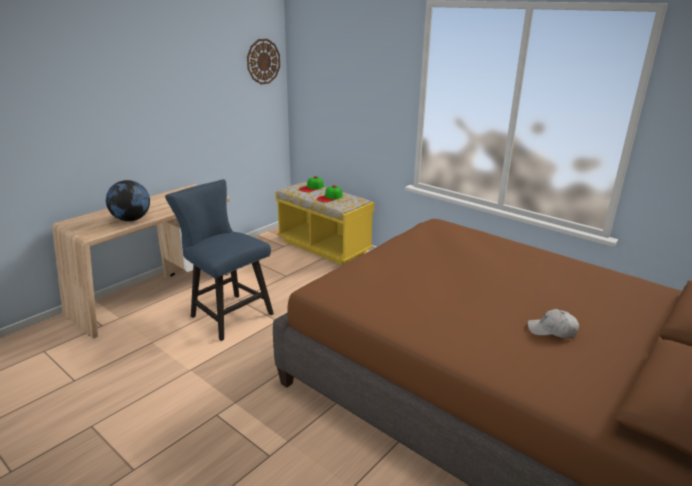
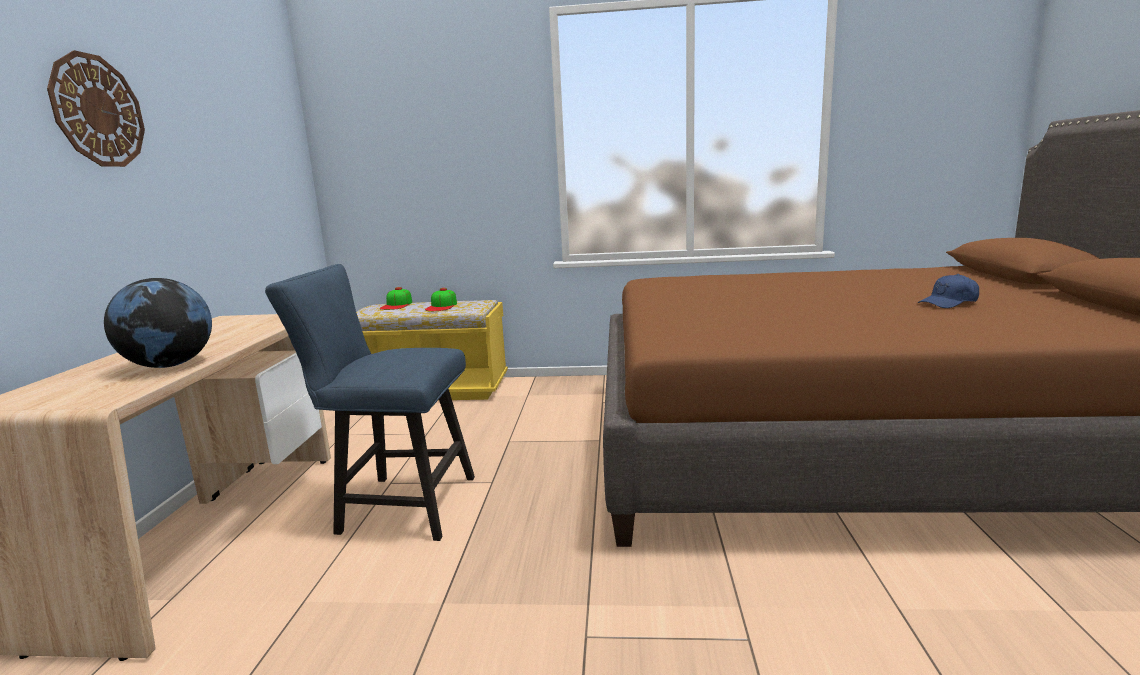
camera: 35 degrees left, 10 degrees down
wall clock [247,39,280,85] -> wall clock moved to [47,50,145,167]
white cap [527,309,579,338] -> blue cap [918,274,979,308]

